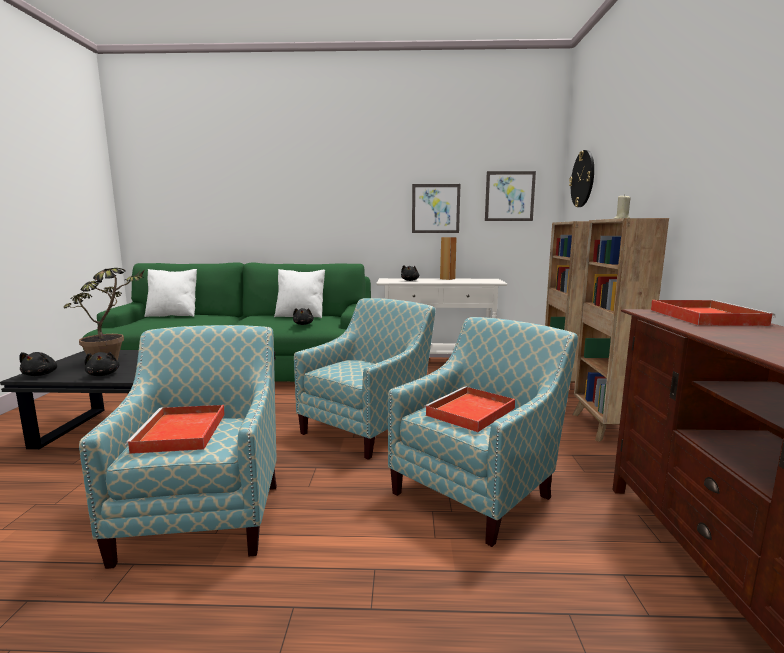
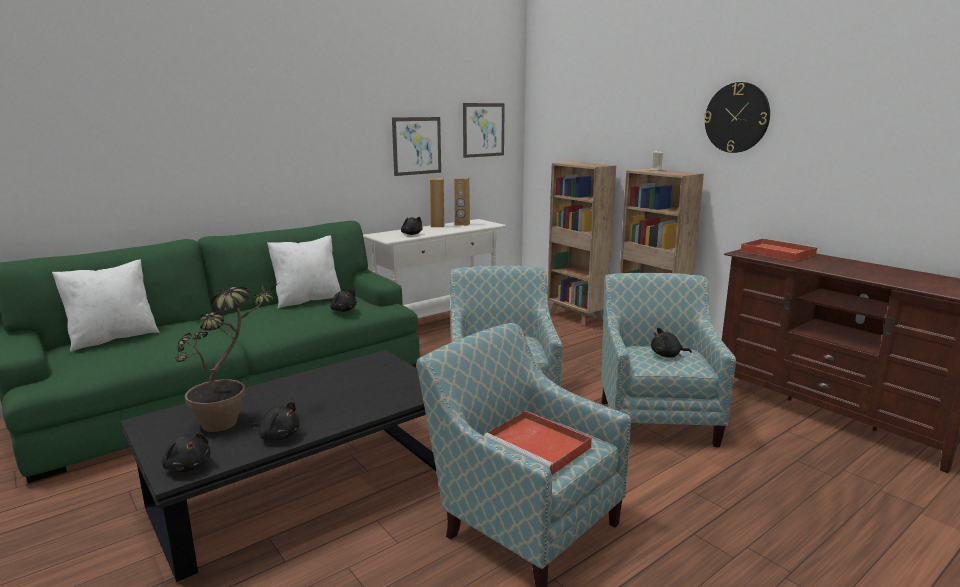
camera: 40 degrees left, 5 degrees up
red tray [424,386,515,432] -> black plush toy [651,328,692,358]
wall clock [569,150,594,207] -> wall clock moved to [704,82,770,153]
none -> brown speaker [454,177,470,226]

